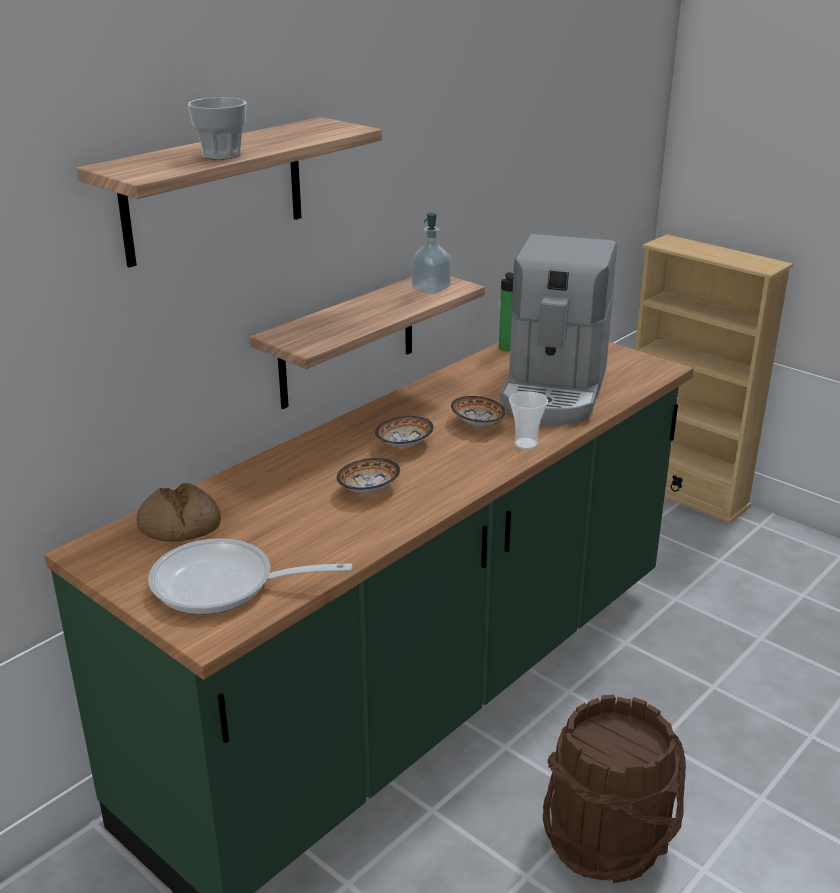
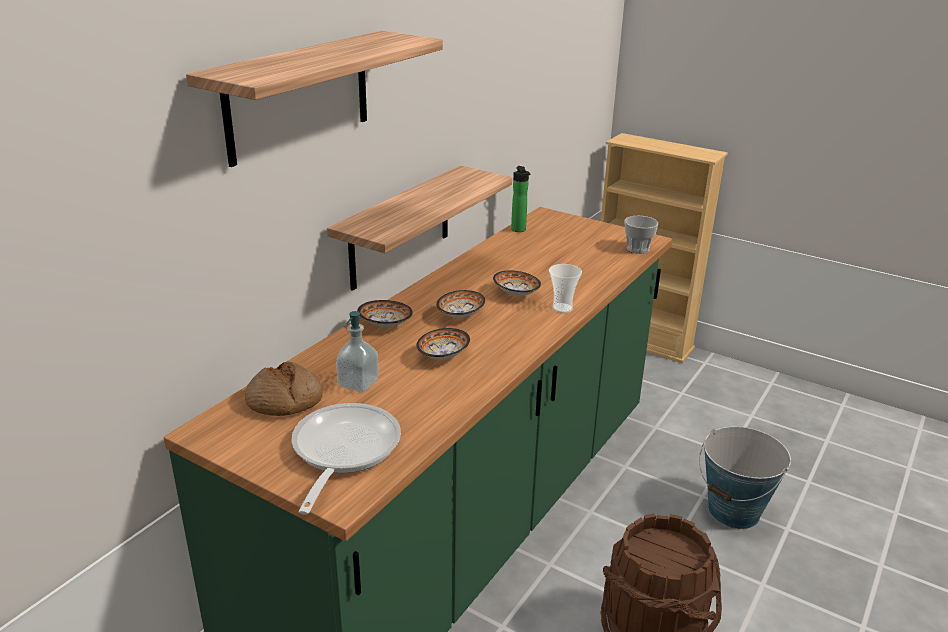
camera: 10 degrees left, 0 degrees up
frying pan [148,538,352,615] -> frying pan turned 105 degrees clockwise [292,403,401,515]
cup [188,97,246,160] -> cup moved to [625,216,658,254]
soap dispenser [412,213,451,294] -> soap dispenser moved to [336,311,379,392]
coffee machine [500,234,617,425] -> none
none -> bowl [357,300,413,327]
none -> bucket [699,426,791,529]

